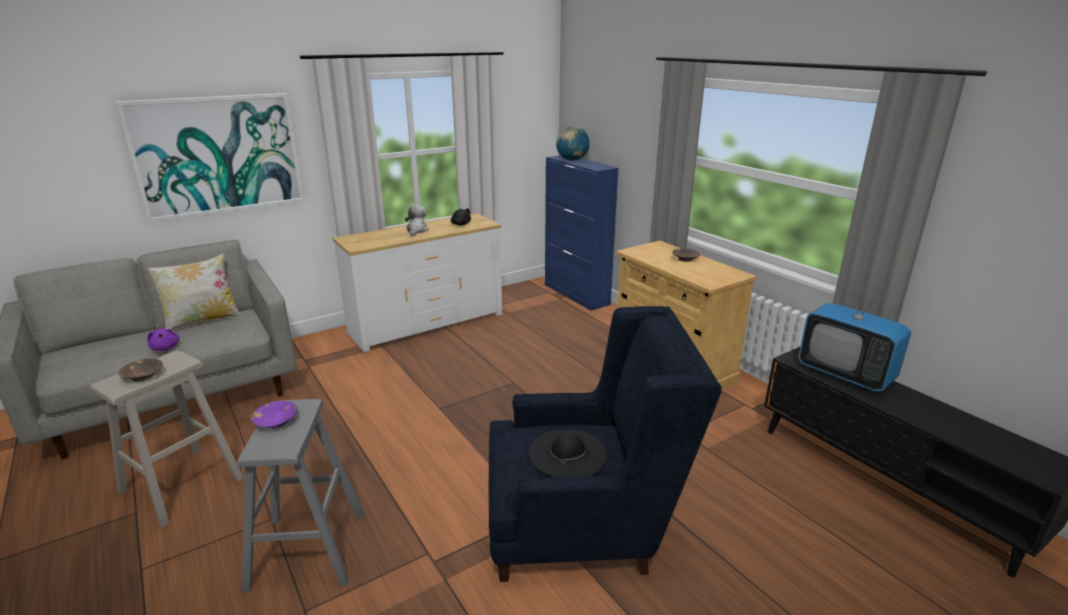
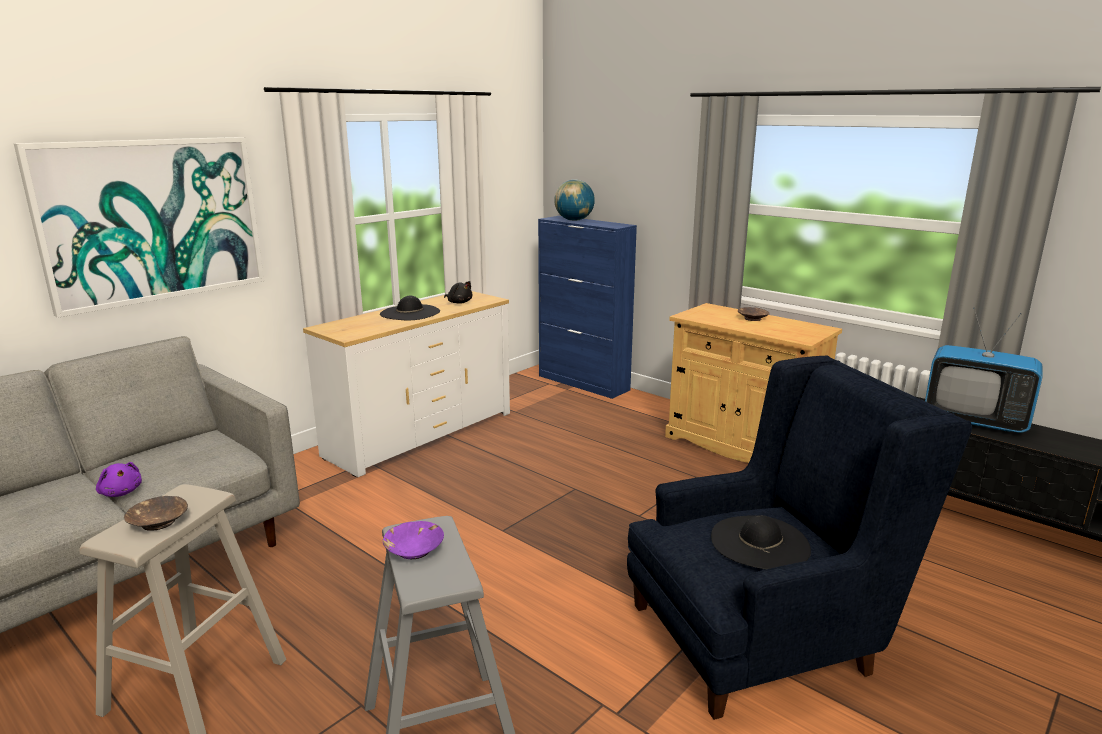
camera: 15 degrees left, 5 degrees down
pillow [148,254,241,331] -> none
plush toy [405,205,429,236] -> black hat [380,296,440,320]

